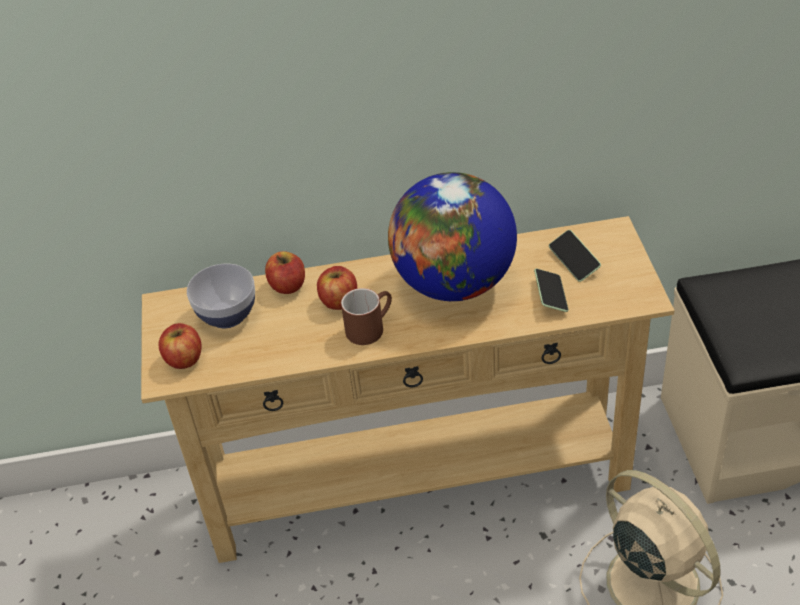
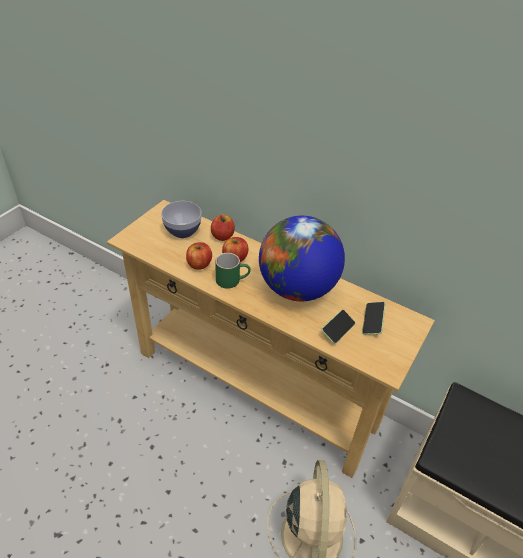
camera: 35 degrees right, 0 degrees up
apple [159,323,201,369] -> apple moved to [186,242,212,270]
brown mug [341,288,392,345] -> green mug [215,253,251,288]

